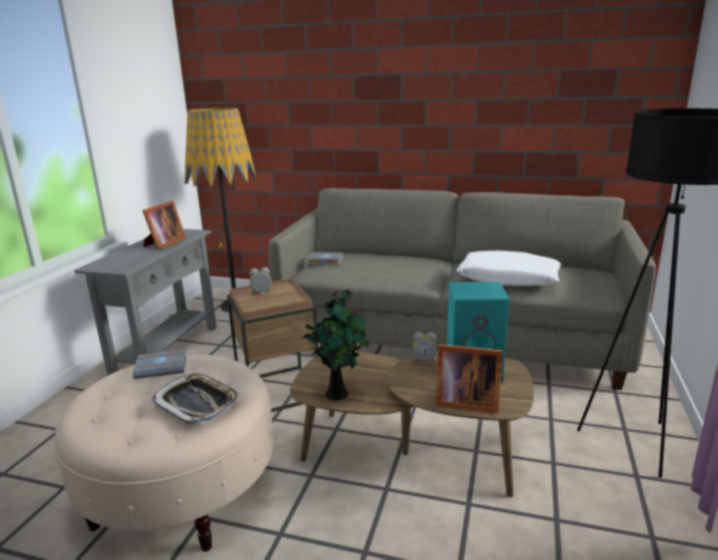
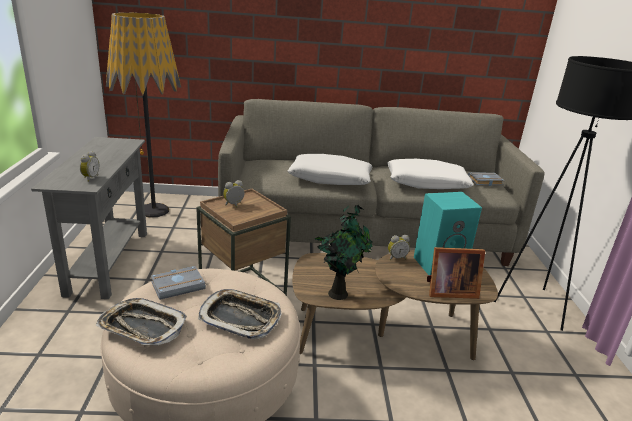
camera: 20 degrees left, 5 degrees up
picture frame [142,201,186,250] -> none
grey book [307,252,344,266] -> grey book moved to [468,172,505,186]
none -> alarm clock [80,151,99,182]
none -> tray [96,298,187,345]
none -> white pillow [287,154,373,185]

